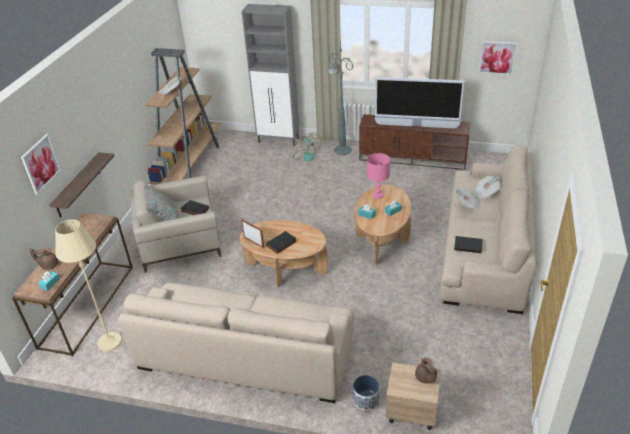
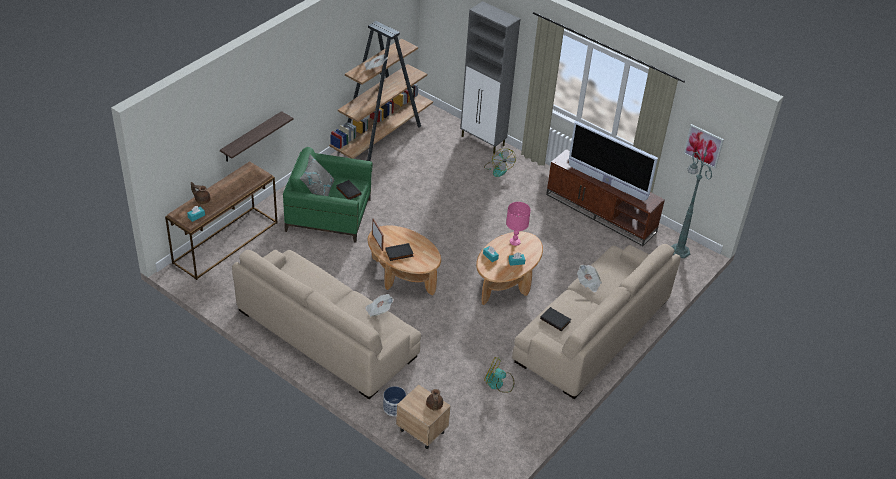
camera: 20 degrees right, 5 degrees up
picture [21,134,61,195] -> none
beige floor lamp [55,219,122,352] -> none
beige armchair [130,176,222,273] -> green armchair [283,147,372,243]
green floor lamp [328,41,353,155] -> green floor lamp moved to [671,145,712,258]
newspaper [473,176,501,199] -> newspaper moved to [365,294,394,317]
none -> fan [484,357,514,393]

